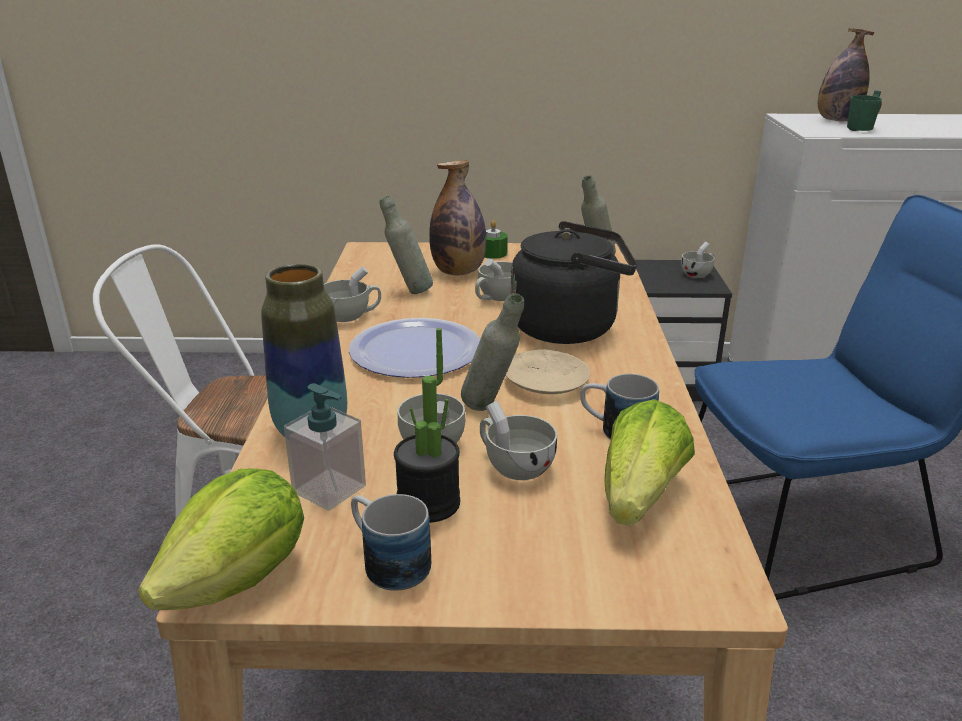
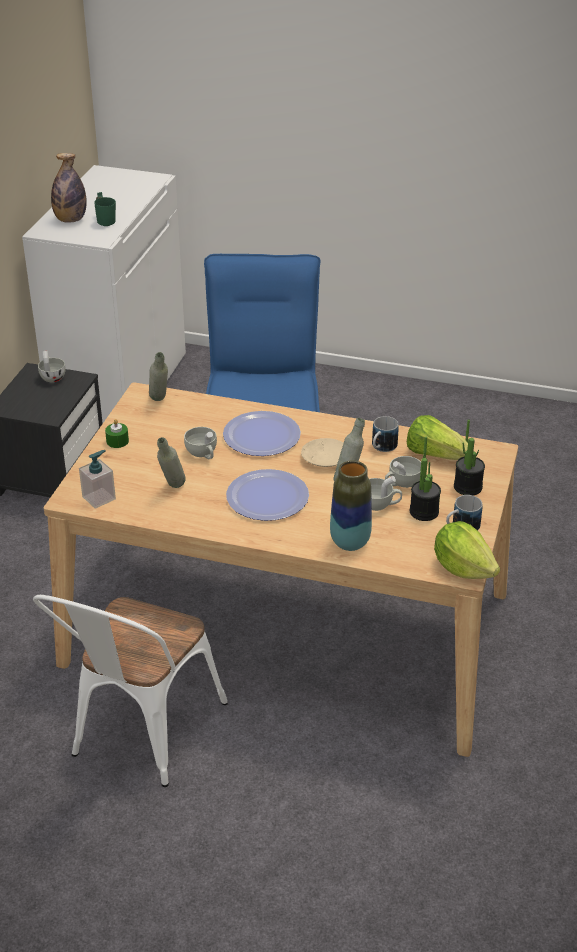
camera: 75 degrees left, 10 degrees up
soap dispenser [284,383,366,511] -> soap dispenser moved to [79,450,116,509]
white cup [324,266,381,322] -> none
bottle [429,160,486,275] -> none
black kettle [511,221,637,344] -> plate [223,411,301,456]
none -> potted plant [454,420,485,495]

